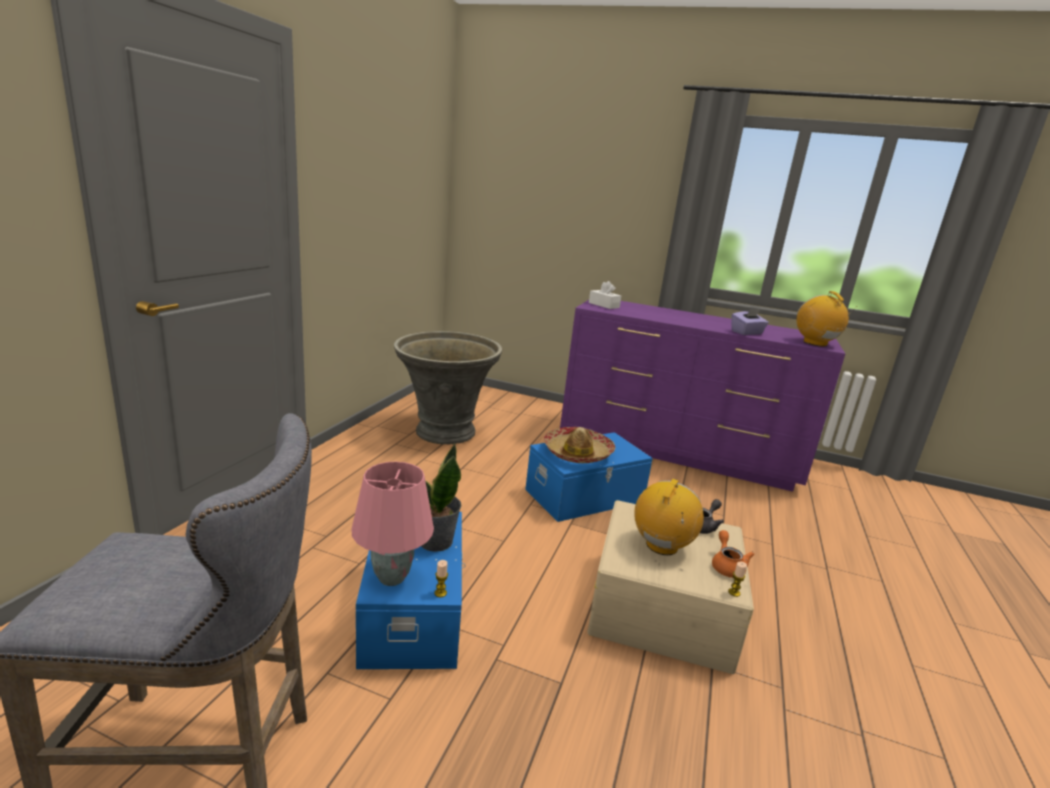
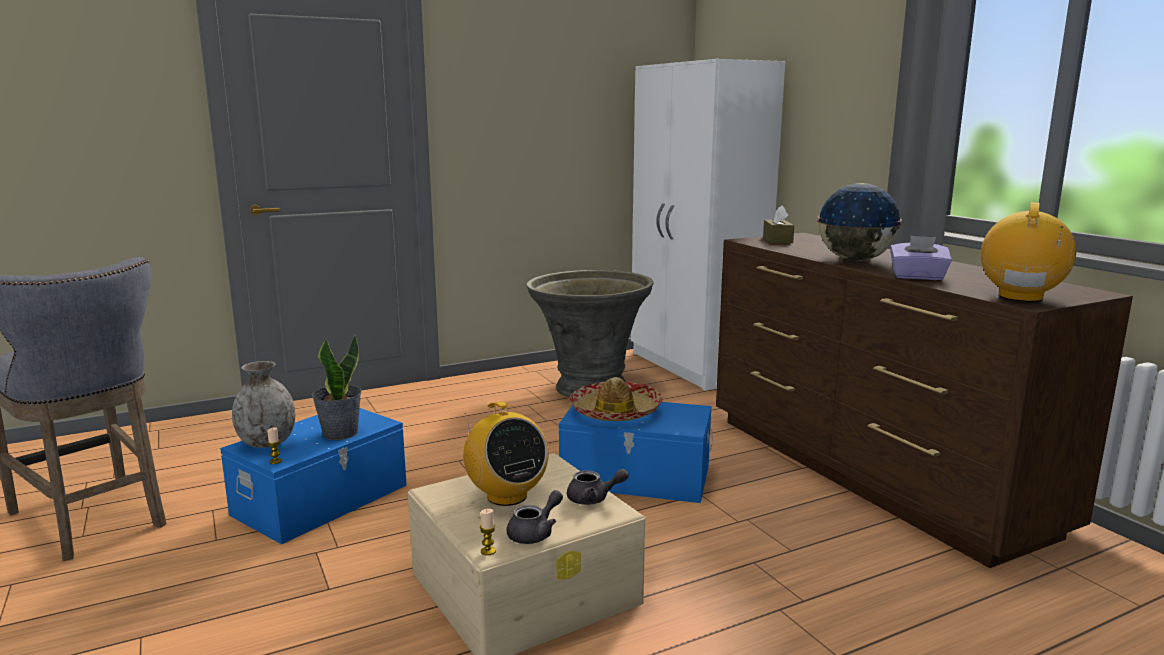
camera: 45 degrees right, 5 degrees down
pink table lamp [351,462,434,586] -> grey vase [232,361,295,448]
purple dresser [560,300,845,492] -> brown dresser [716,233,1133,568]
white tissue box [589,281,621,309] -> brown tissue box [763,205,794,243]
radio [634,479,704,555] -> radio turned 75 degrees clockwise [463,401,548,506]
orange teapot [712,530,754,578] -> grey teapot [506,490,563,544]
none -> white wardrobe [631,59,786,391]
none -> globe [818,183,902,261]

